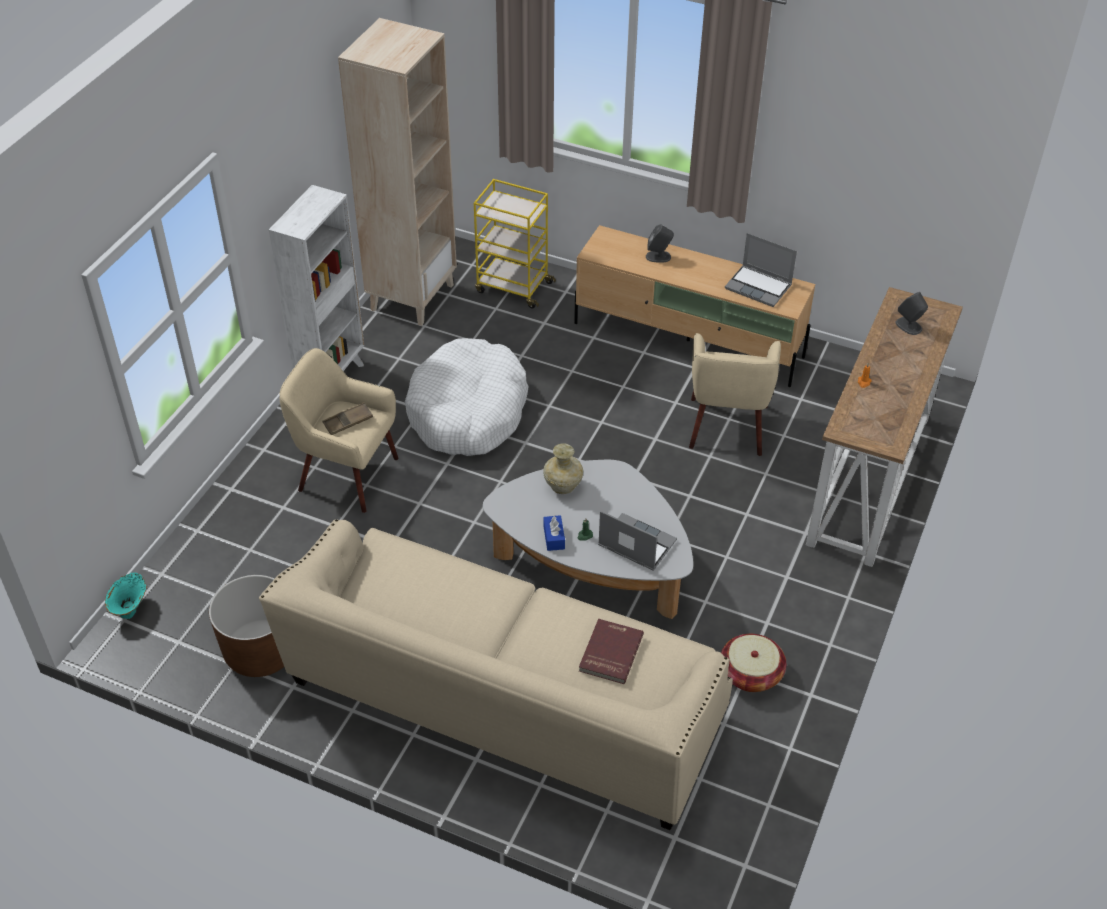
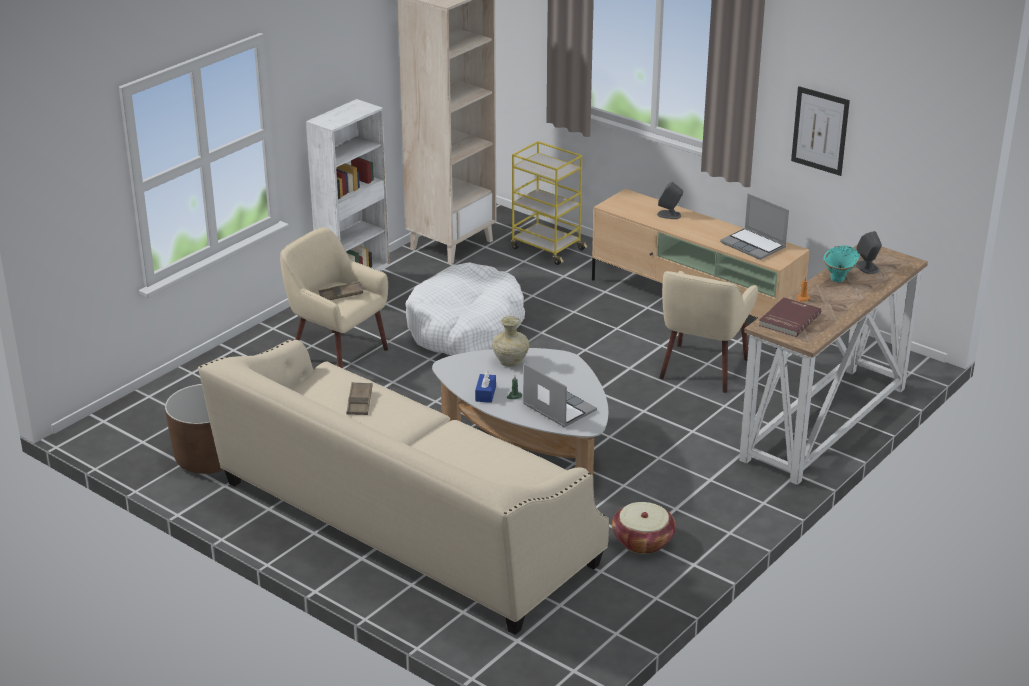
camera: 15 degrees right, 15 degrees down
turquoise vase [105,573,147,619] -> turquoise vase moved to [823,245,861,282]
red book [579,619,644,684] -> red book moved to [759,297,821,337]
none -> brown tray [346,382,372,415]
none -> picture [791,86,850,176]

